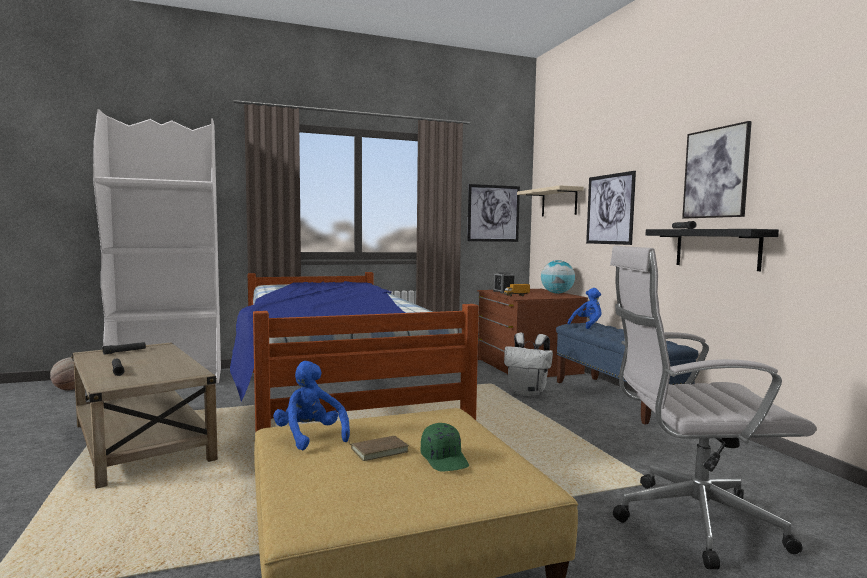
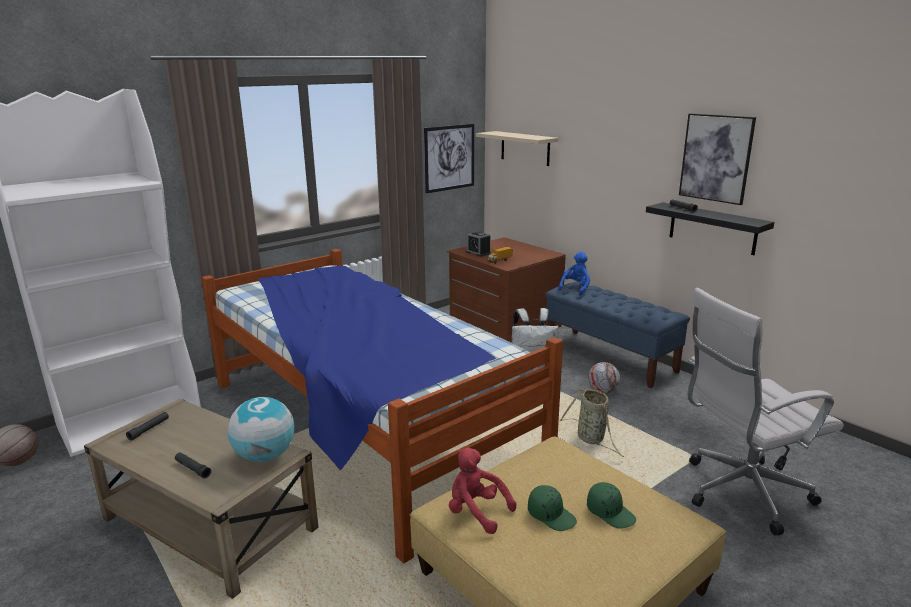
camera: 20 degrees left, 15 degrees up
blue plush toy [273,361,350,450] -> red plush toy [449,448,516,534]
brown book [348,436,409,461] -> green cap [528,485,577,531]
globe [541,260,575,294] -> globe moved to [228,397,294,462]
picture [586,171,636,245] -> none
none -> basket [559,388,624,457]
none -> football [588,362,620,393]

